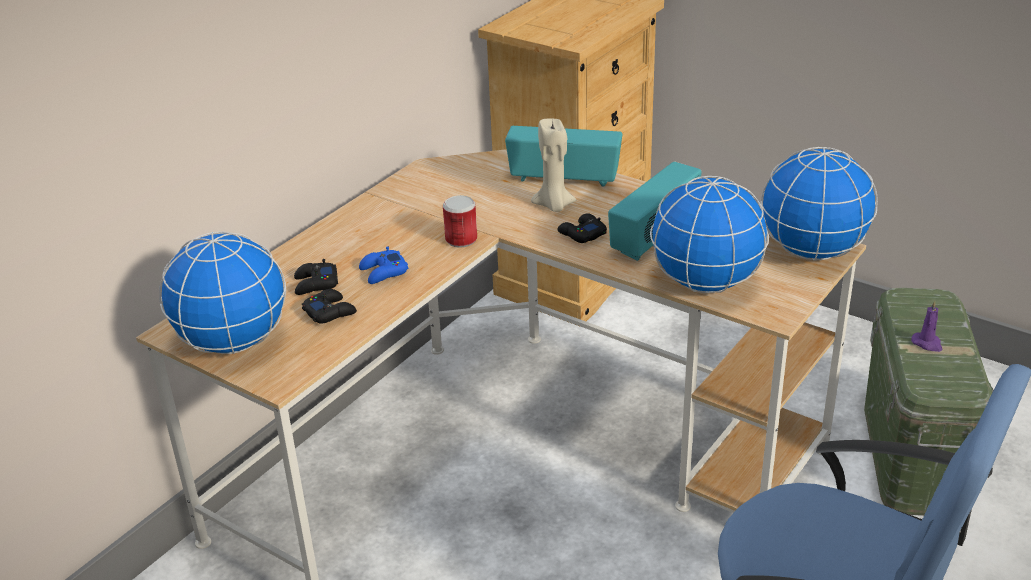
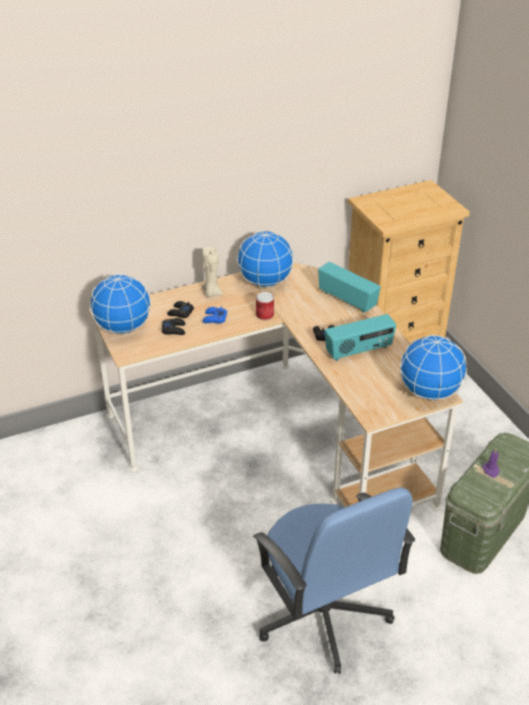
camera: 30 degrees right, 5 degrees up
beige candle [531,119,576,212] -> beige candle moved to [202,247,223,298]
globe [650,176,769,293] -> globe moved to [237,231,294,287]

